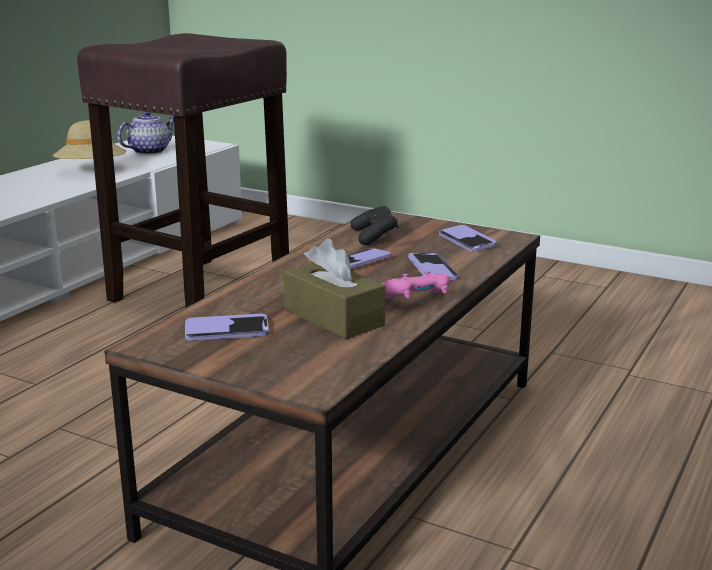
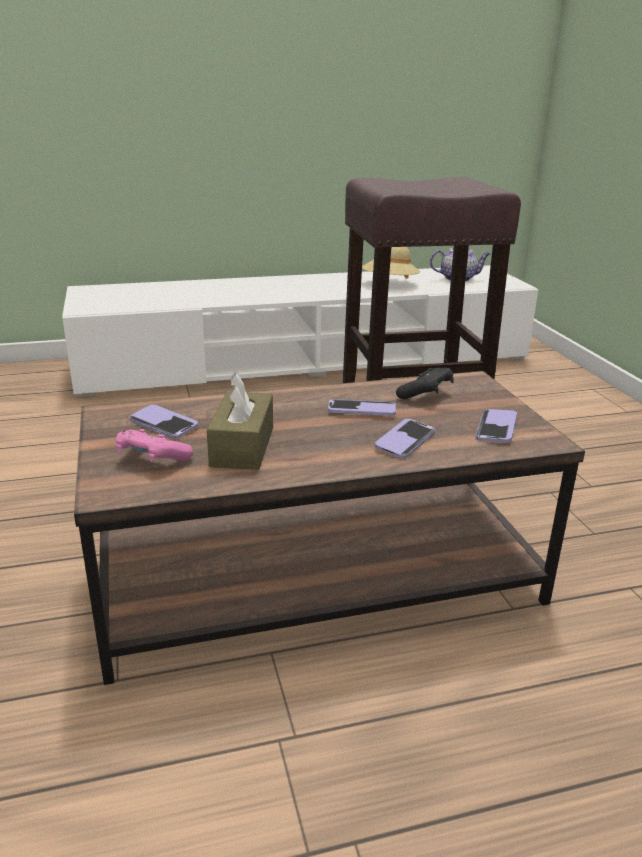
camera: 45 degrees right, 5 degrees up
pink game controller [382,271,450,299] -> pink game controller moved to [116,429,193,462]

